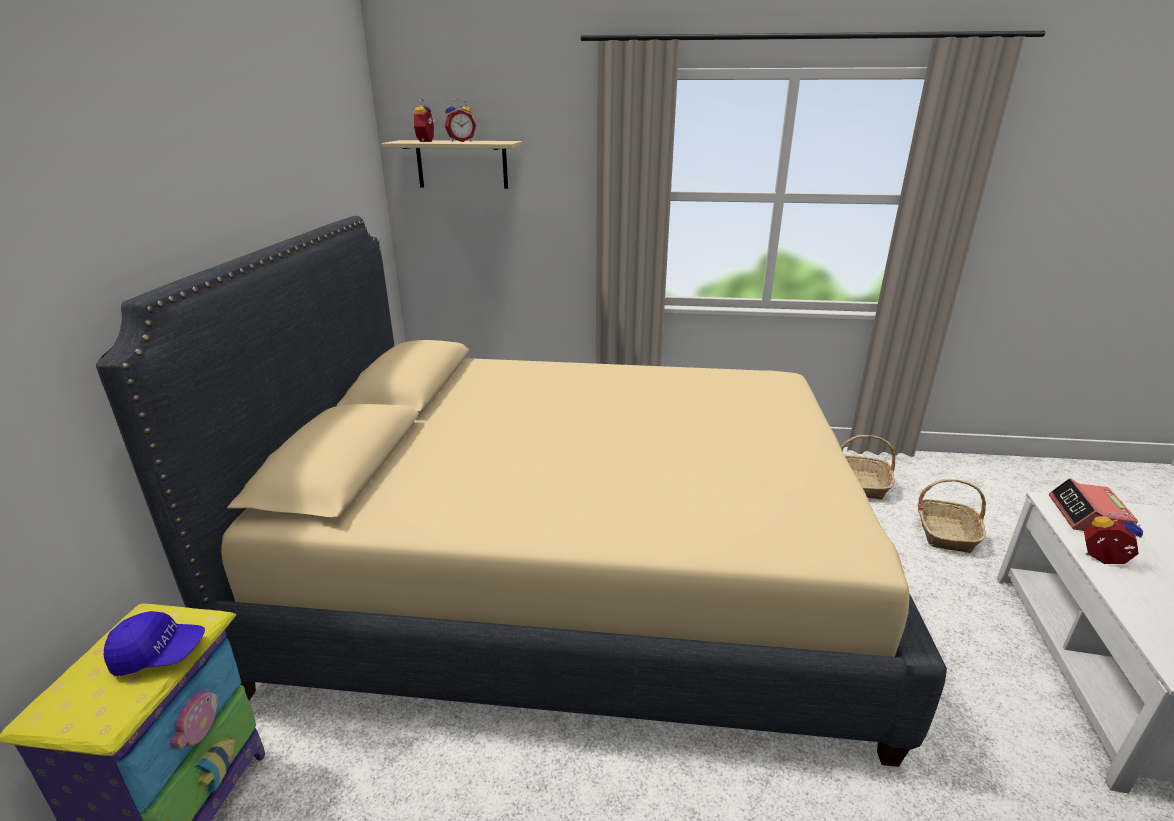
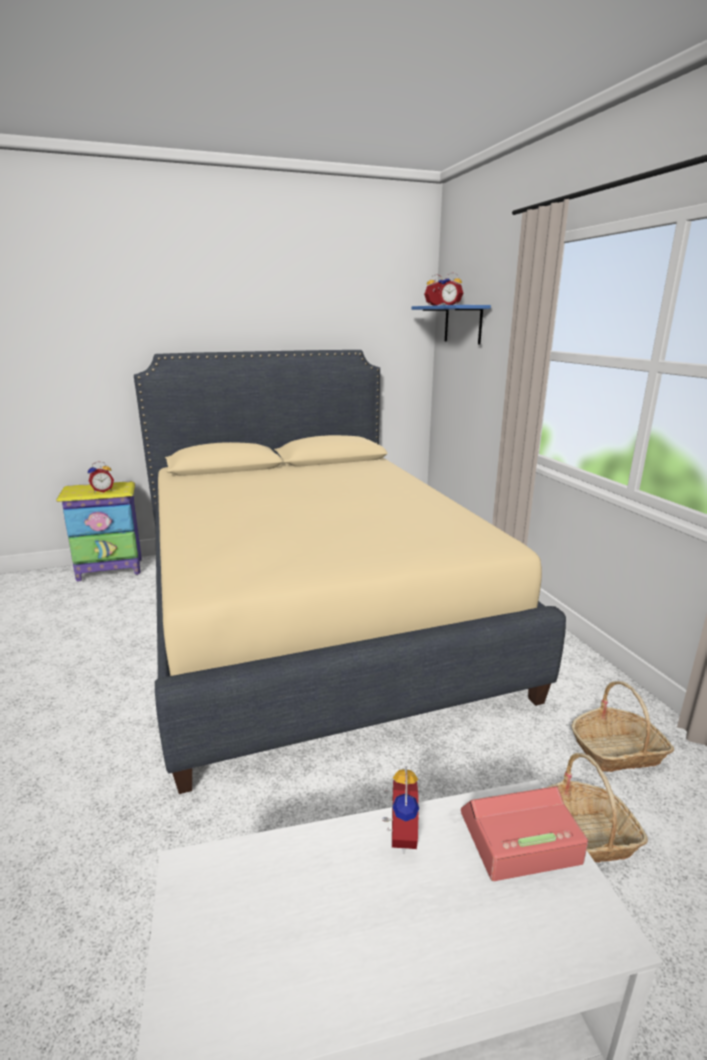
camera: 65 degrees right, 5 degrees down
blue cap [104,611,205,676] -> alarm clock [88,462,114,492]
beige shelf [382,140,522,189] -> blue shelf [412,305,491,344]

